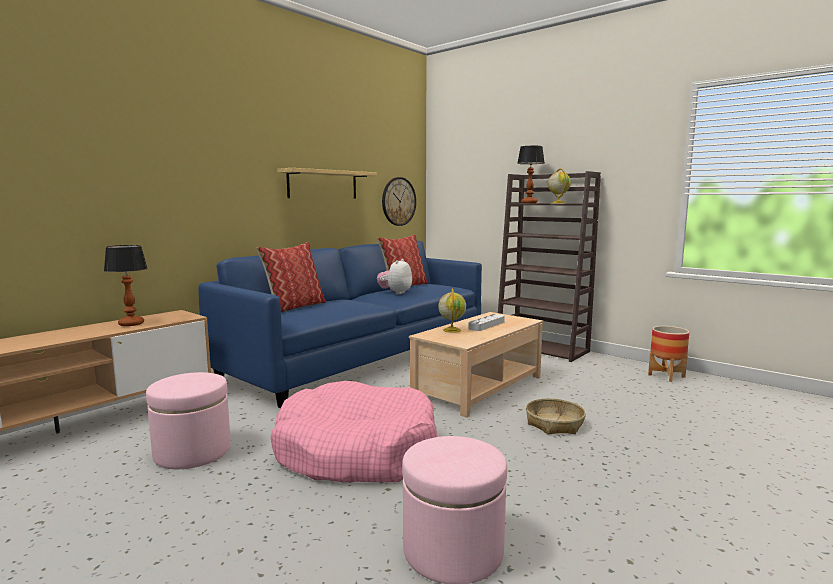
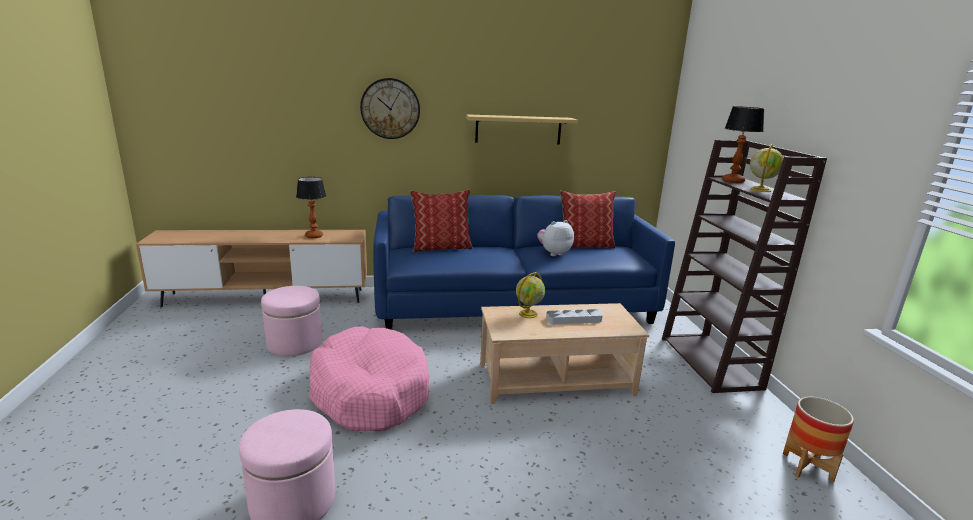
camera: 40 degrees right, 10 degrees up
wall clock [382,177,416,226] -> wall clock moved to [360,78,420,139]
basket [526,398,586,435] -> none

